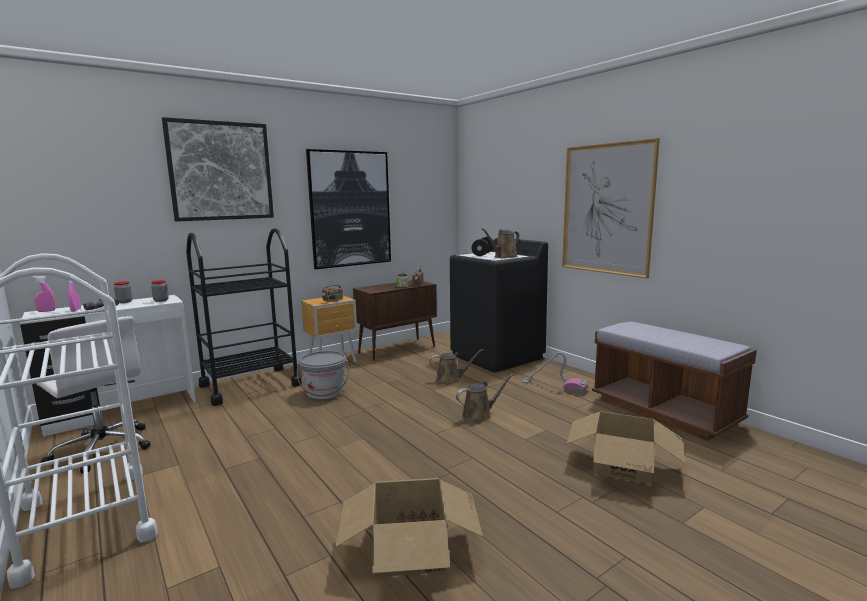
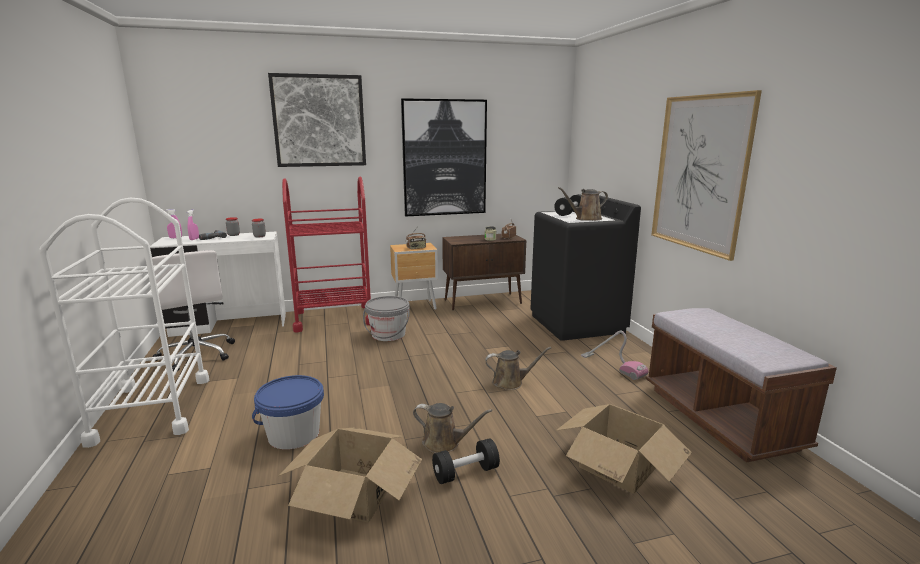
camera: 20 degrees right, 5 degrees up
black cart [186,228,302,406] -> red cart [282,177,371,332]
brown watering can [430,349,483,385] -> brown watering can moved to [413,403,492,453]
none -> blue bucket [252,375,324,450]
none -> black dumbbell [432,438,500,484]

